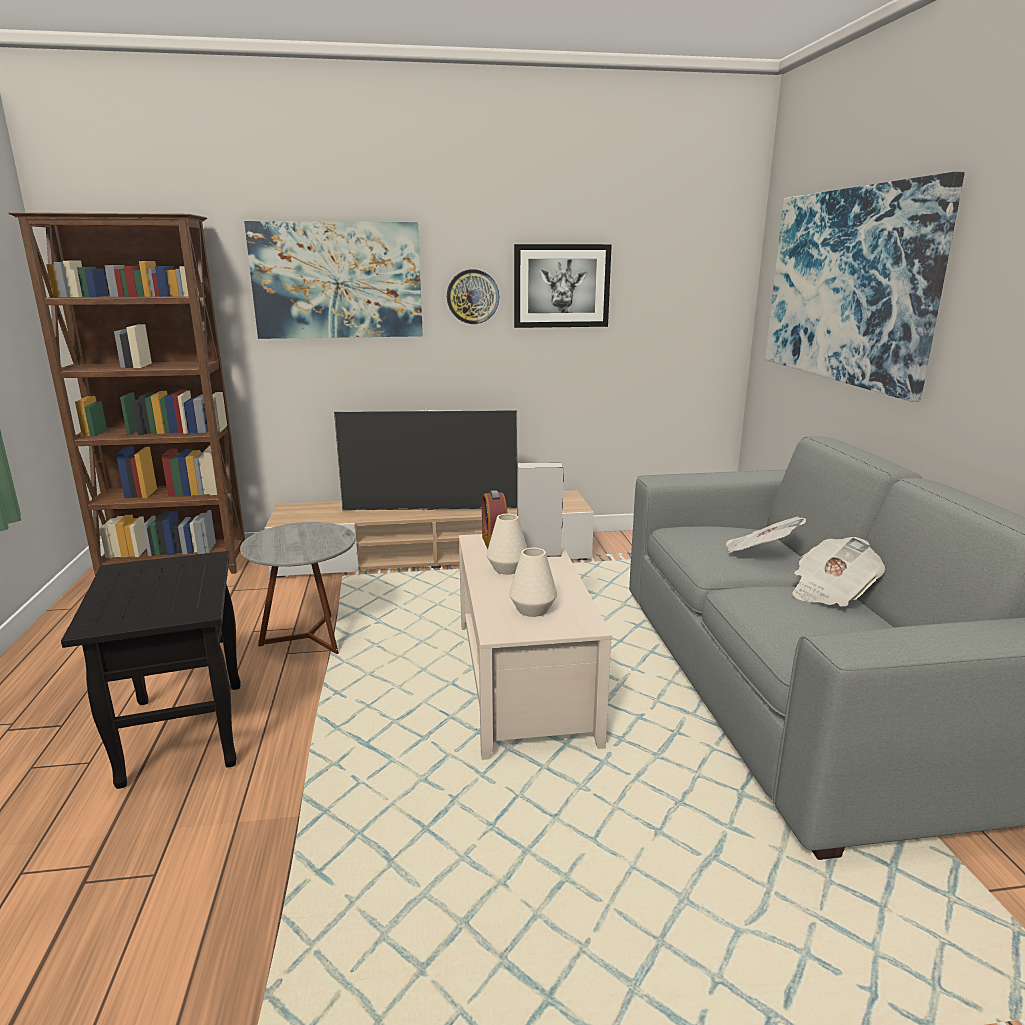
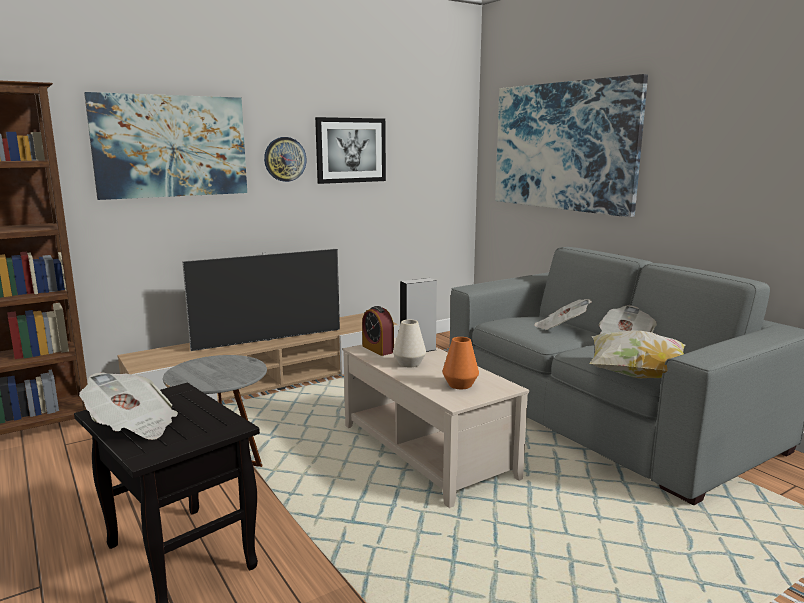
camera: 25 degrees left, 5 degrees down
white vase [509,548,557,617] -> orange vase [442,337,479,389]
none -> newspaper [79,372,178,440]
none -> pillow [589,330,685,379]

